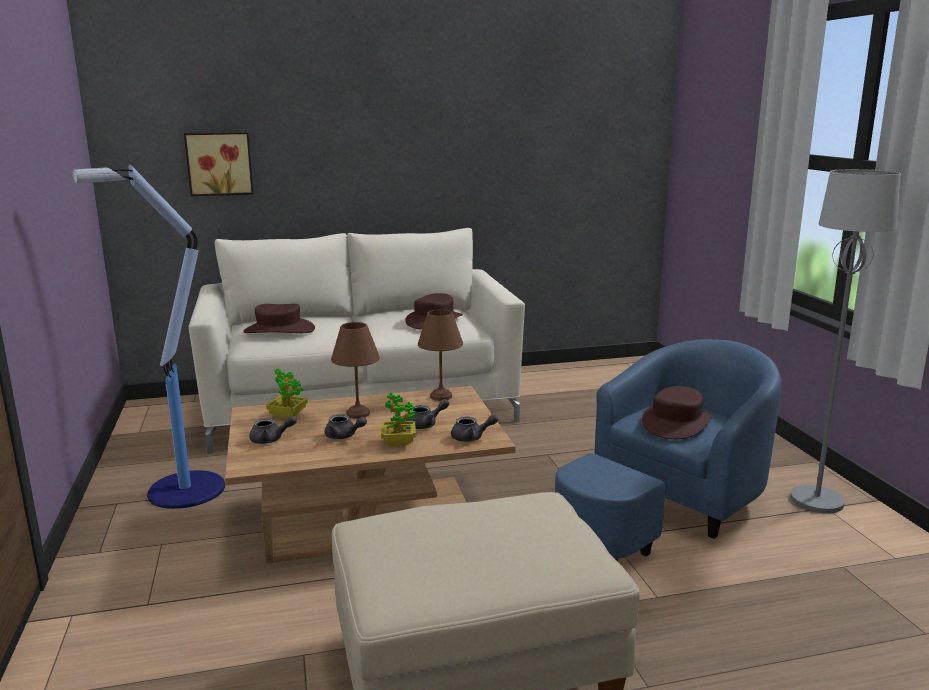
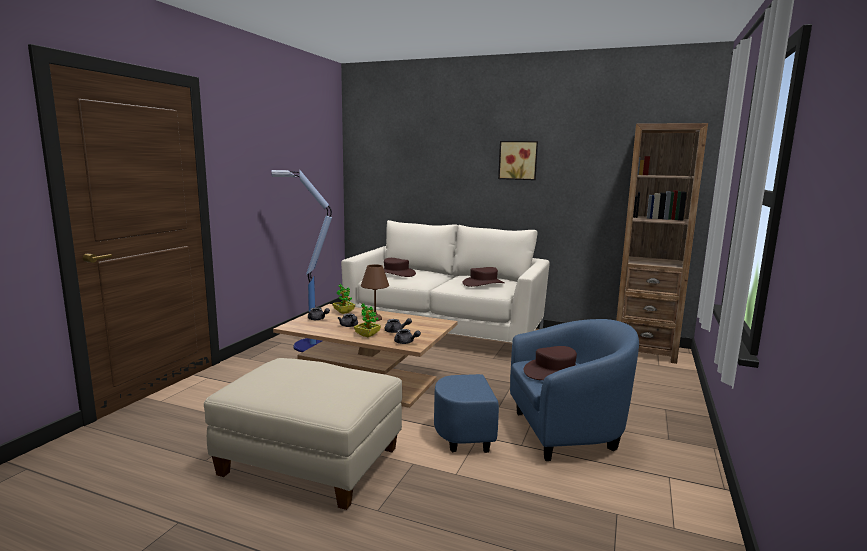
camera: 35 degrees right, 5 degrees down
picture [184,132,254,196] -> picture moved to [498,141,538,180]
brown table lamp [418,309,463,401] -> none
grey floor lamp [790,169,901,514] -> none
none -> brown bookcase [616,123,708,364]

